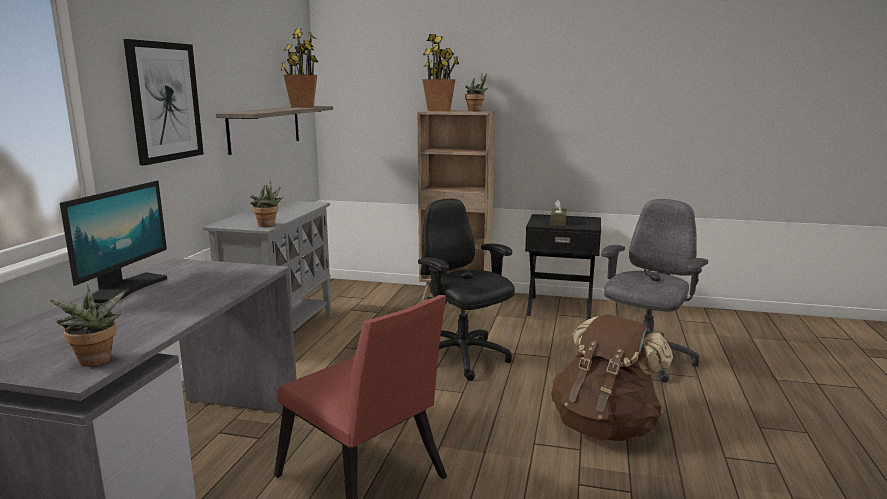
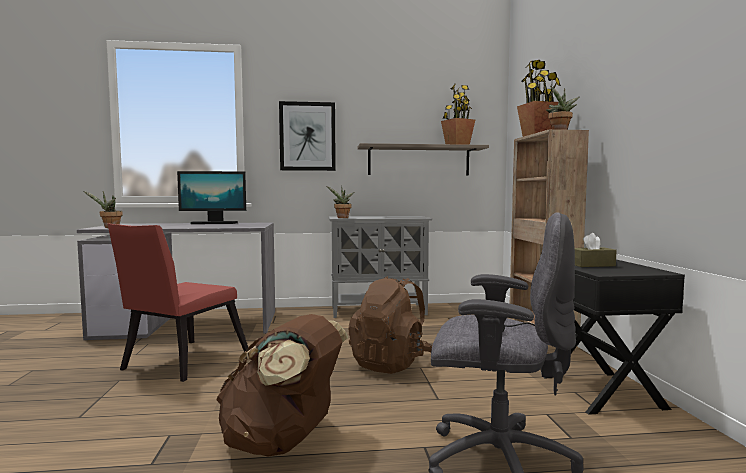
camera: 70 degrees right, 10 degrees down
black office chair [418,198,515,381] -> brown backpack [348,276,433,374]

